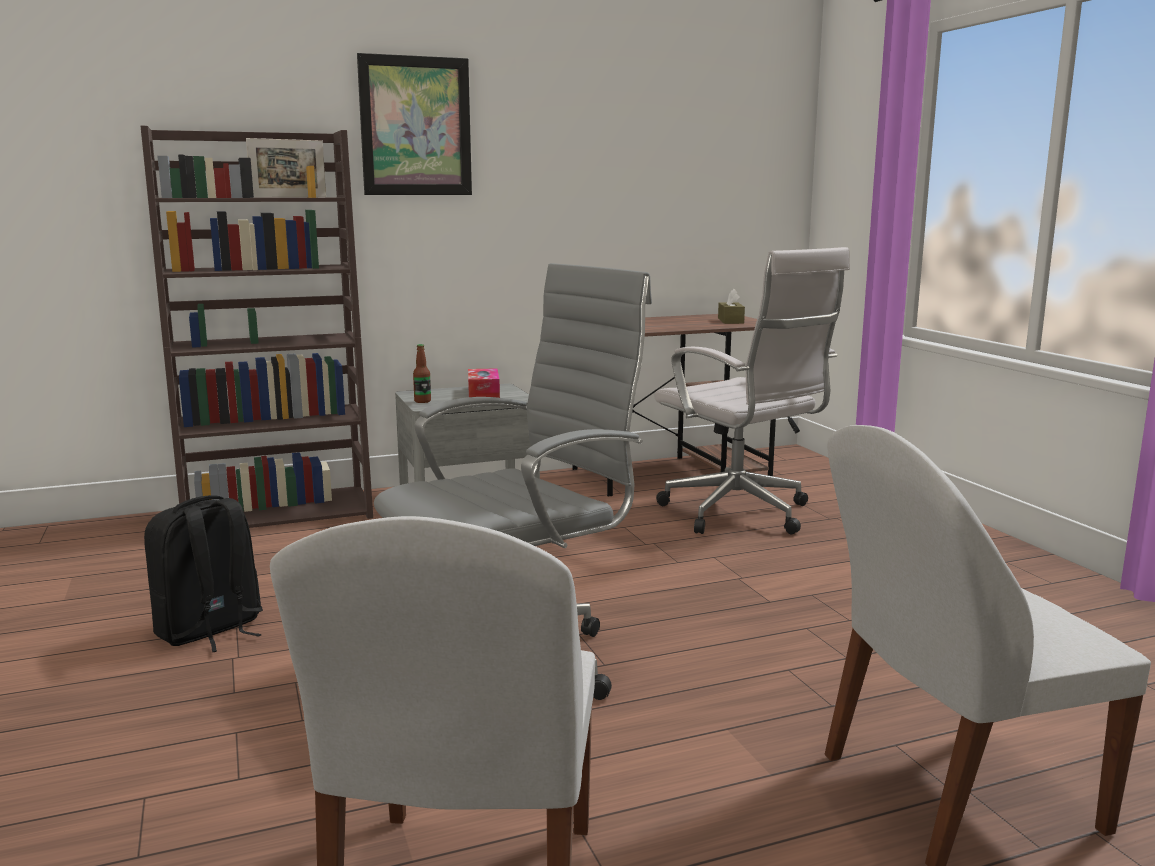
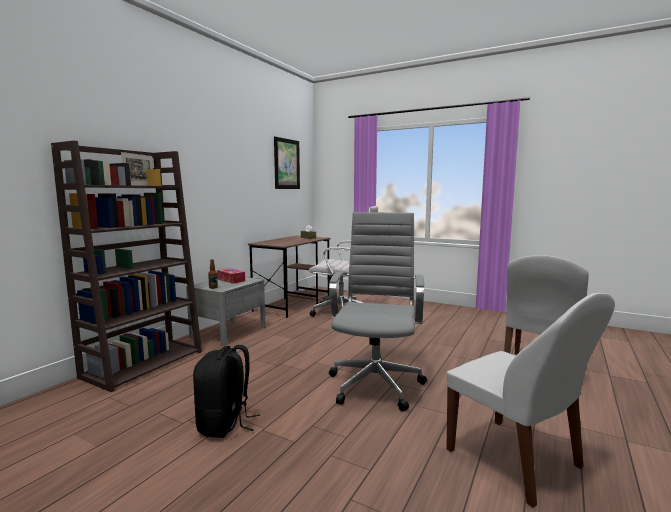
camera: 40 degrees left, 5 degrees down
picture [357,53,472,195] -> picture moved to [274,137,300,189]

